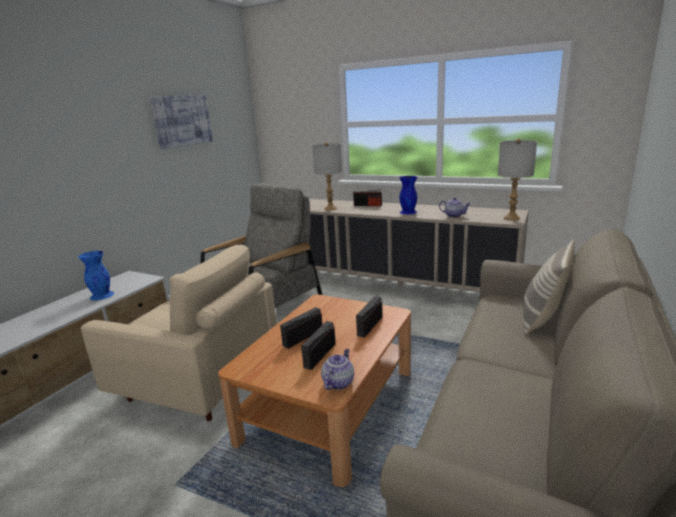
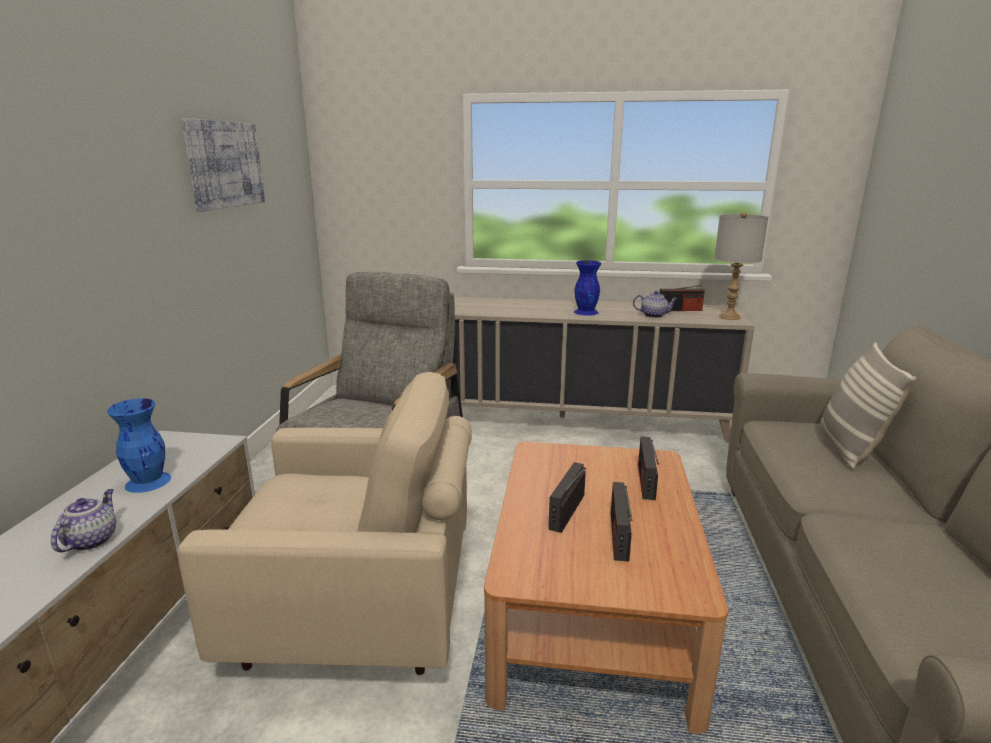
camera: 20 degrees left, 0 degrees up
grey table lamp [312,142,342,211] -> none
teapot [321,349,354,390] -> teapot moved to [51,489,116,552]
radio [353,189,382,206] -> radio moved to [659,285,705,311]

